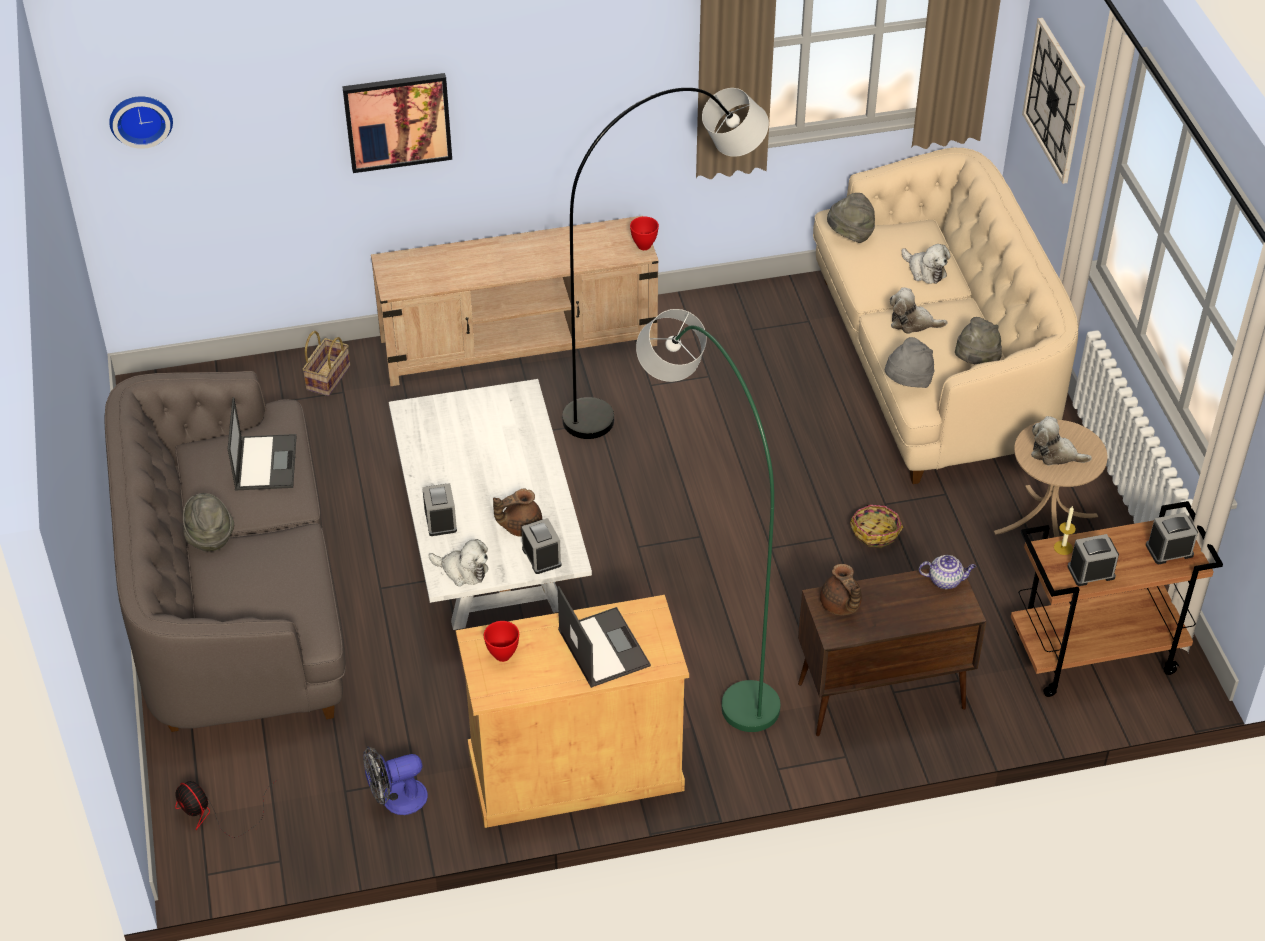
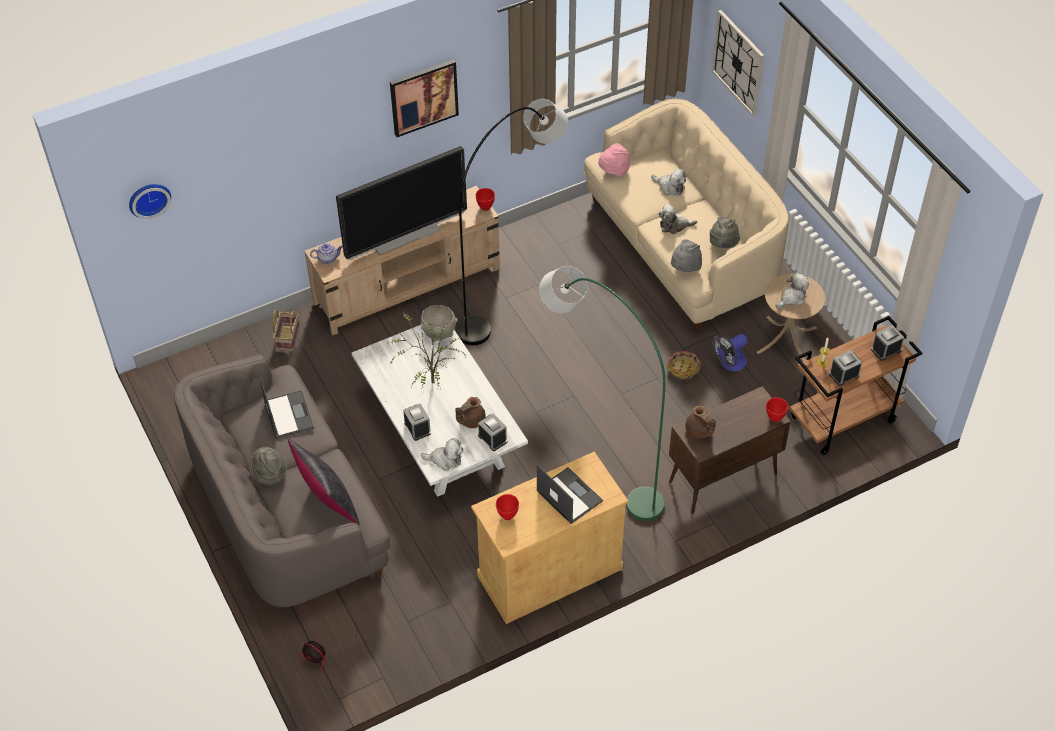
camera: 15 degrees left, 5 degrees up
picture [342,73,452,173] -> picture moved to [390,59,459,137]
fan [363,747,428,815] -> fan moved to [712,334,748,371]
grey hat [827,193,875,243] -> pink hat [598,143,630,176]
teapot [919,555,976,589] -> teapot moved to [310,243,343,264]
plush toy [1031,416,1092,466] -> plush toy turned 135 degrees clockwise [776,273,809,308]
none -> black pillow [288,439,360,524]
none -> television [336,146,467,260]
none -> potted plant [387,314,466,392]
none -> grey bowl [420,305,457,342]
none -> red bowl [766,397,788,422]

